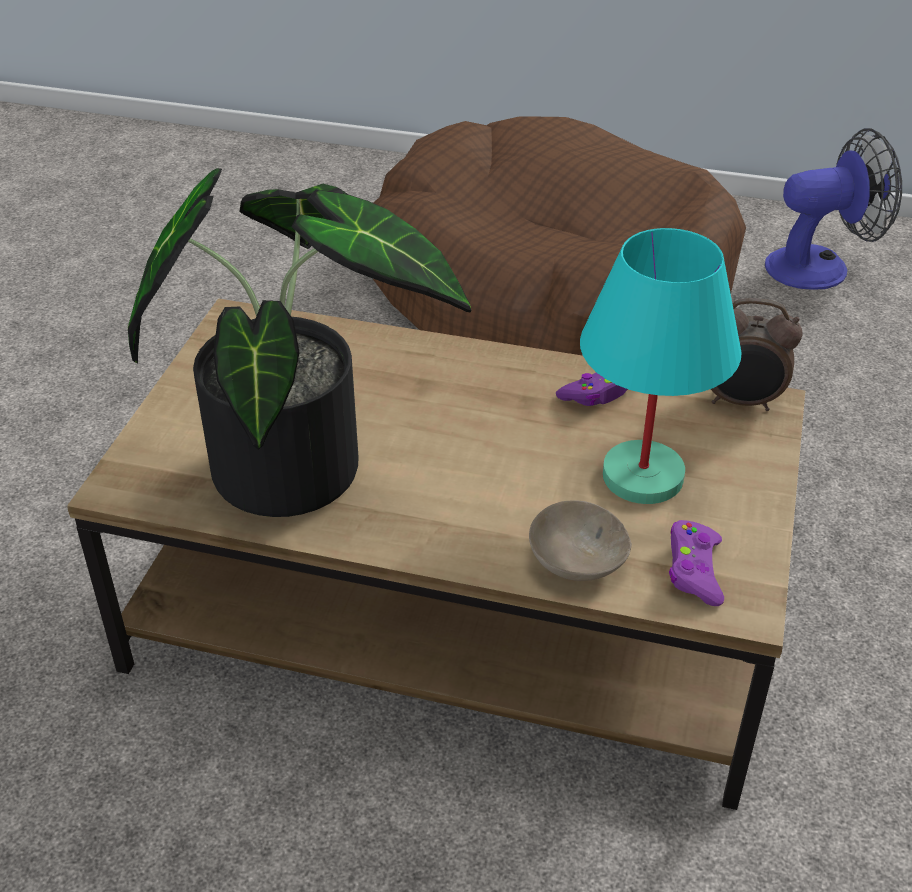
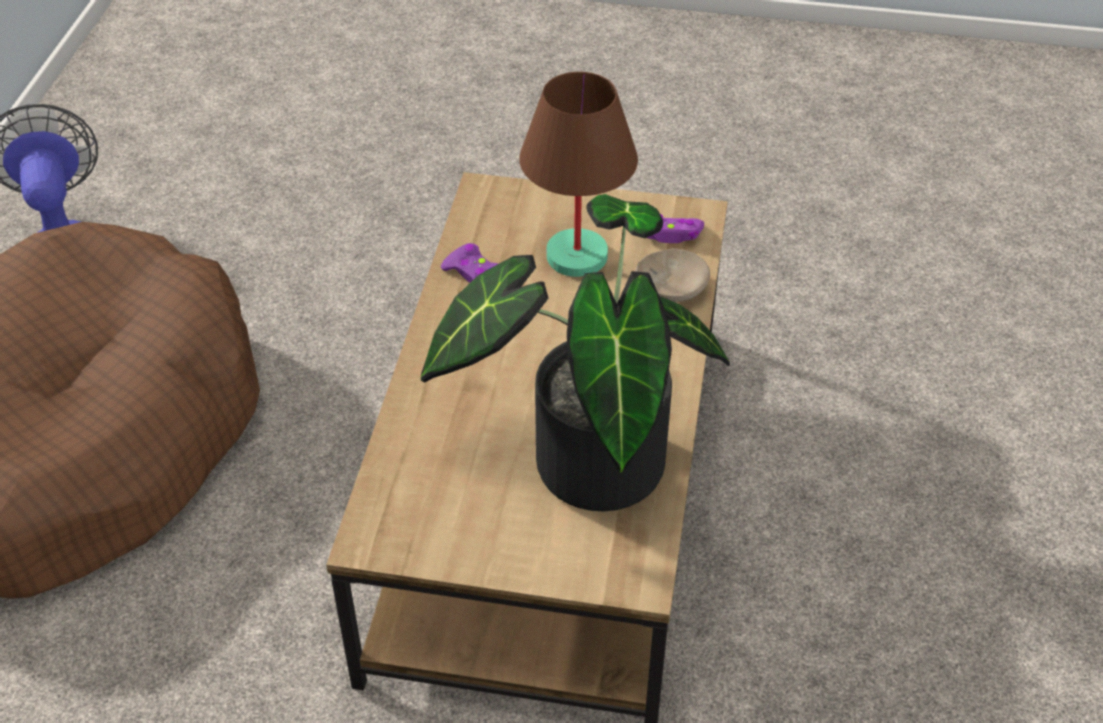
camera: 95 degrees left, 5 degrees up
turquoise table lamp [580,228,742,504] -> brown table lamp [519,72,638,277]
alarm clock [711,298,803,411] -> none

